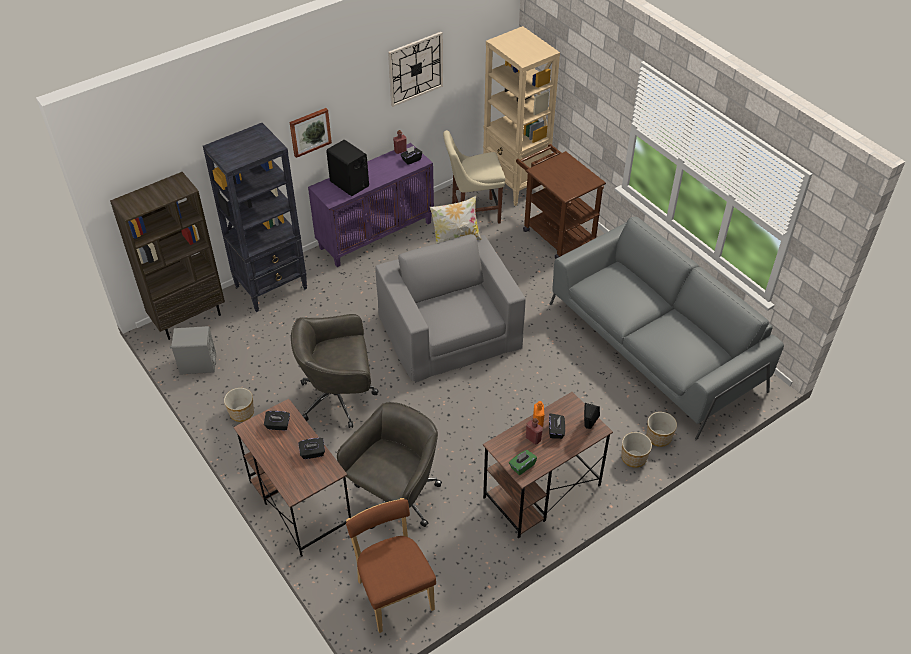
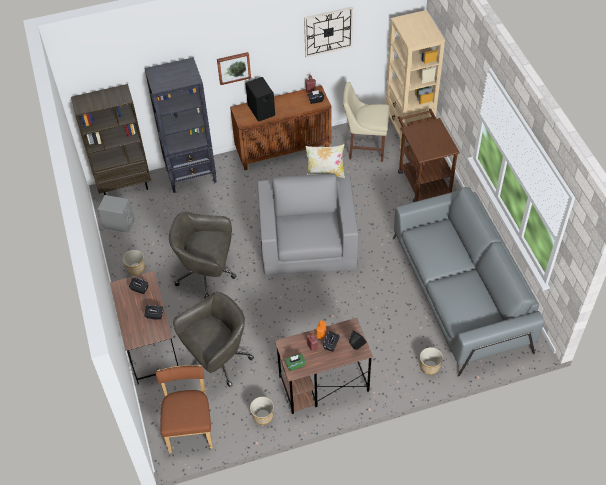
camera: 20 degrees right, 5 degrees up
purple cabinet [308,143,434,267] -> brown cabinet [230,85,331,170]
planter [621,432,652,468] -> planter moved to [250,397,274,425]

